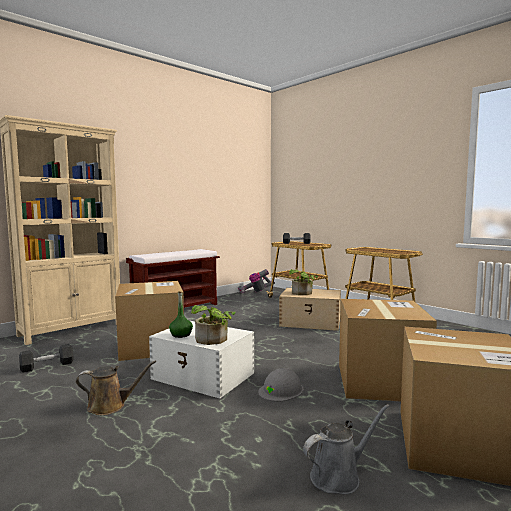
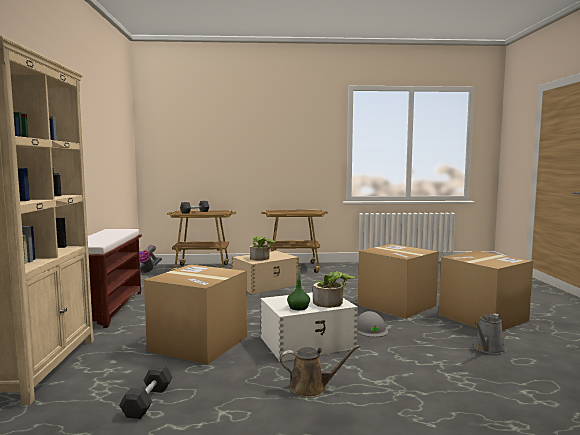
camera: 50 degrees left, 0 degrees up
brown watering can [76,360,156,415] -> brown watering can turned 60 degrees clockwise [280,345,360,398]
grey watering can [303,404,389,494] -> grey watering can turned 150 degrees counterclockwise [474,313,506,354]

